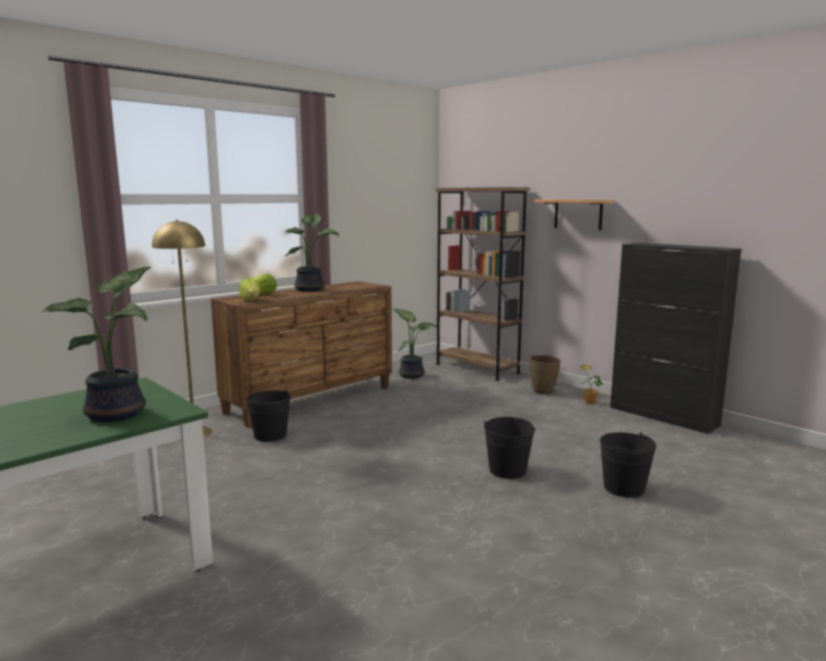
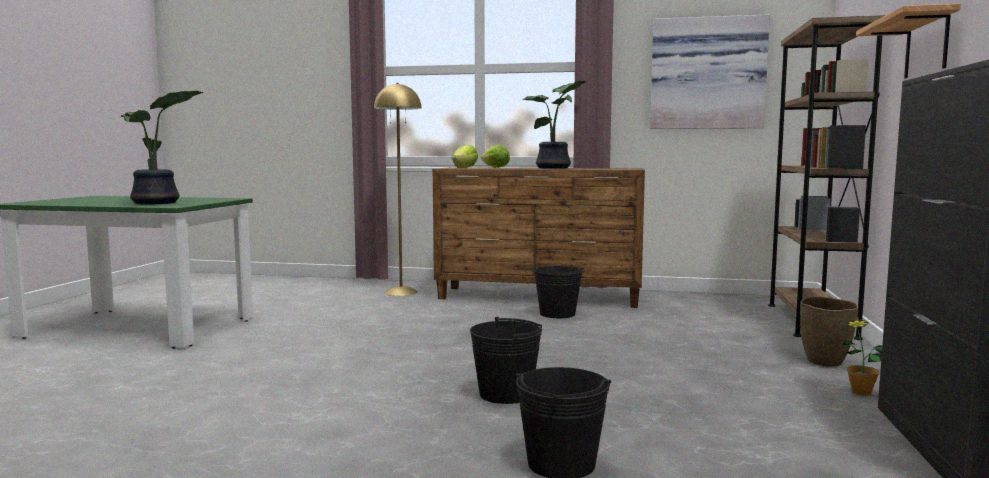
camera: 55 degrees right, 5 degrees down
black bucket [246,389,291,442] -> black bucket moved to [533,266,583,318]
potted plant [393,308,437,379] -> none
none -> picture [650,14,770,129]

